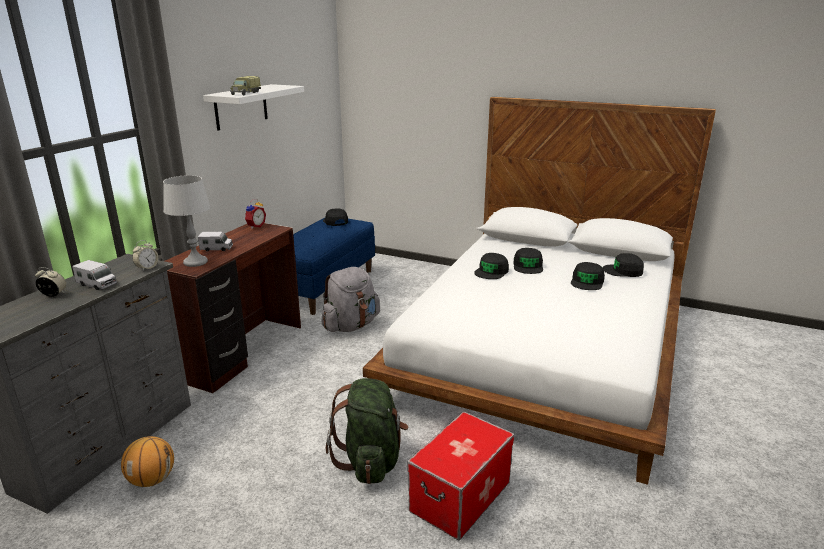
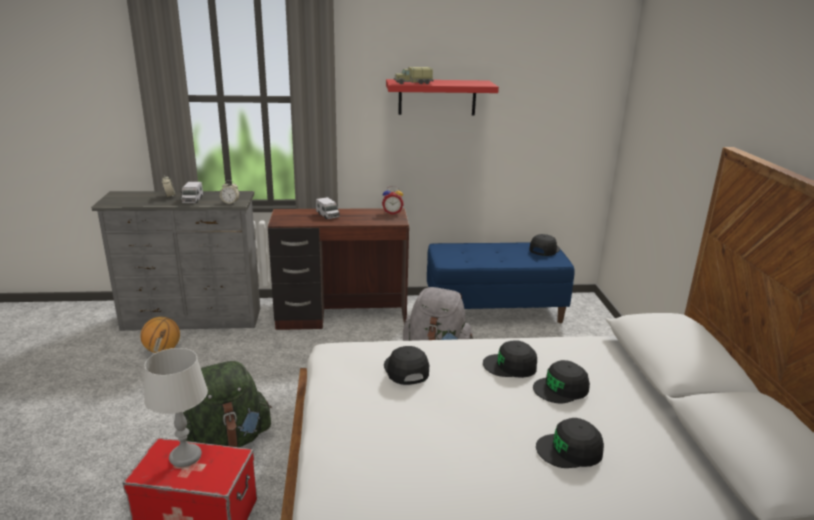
camera: 60 degrees right, 0 degrees up
grey table lamp [163,175,211,267] -> grey table lamp moved to [144,348,208,467]
white shelf [203,84,304,130] -> red shelf [386,79,499,115]
black cap [603,253,644,277] -> black cap moved to [384,346,429,385]

